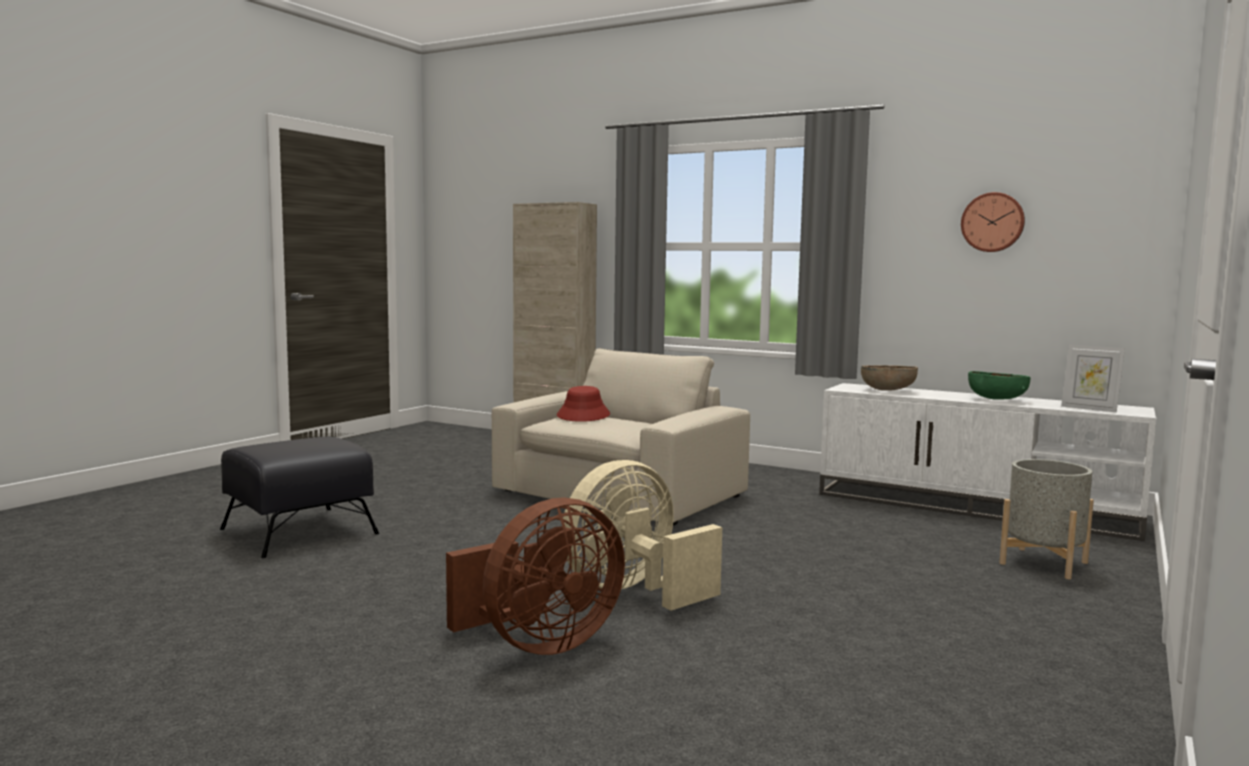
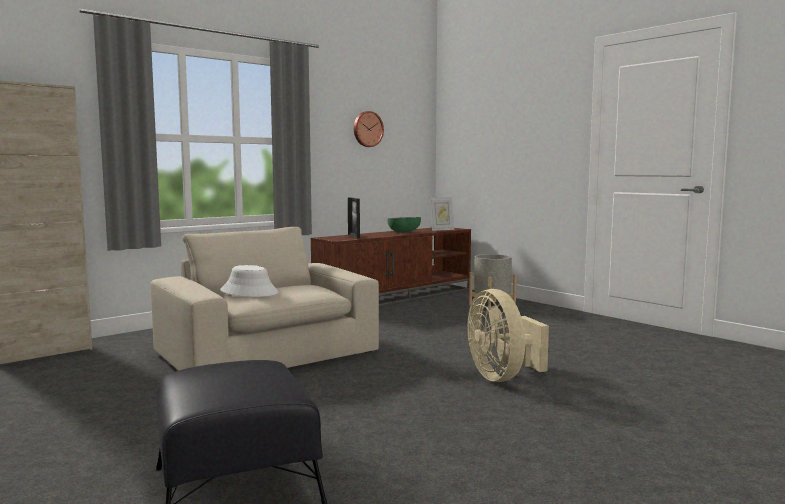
camera: 70 degrees left, 0 degrees up
brown fan [446,497,625,655] -> none
red hat [557,386,610,422] -> white hat [220,265,279,297]
white tv stand [819,383,1156,541] -> brown tv stand [311,228,471,307]
brown bowl [861,365,918,391] -> picture frame [348,197,360,239]

